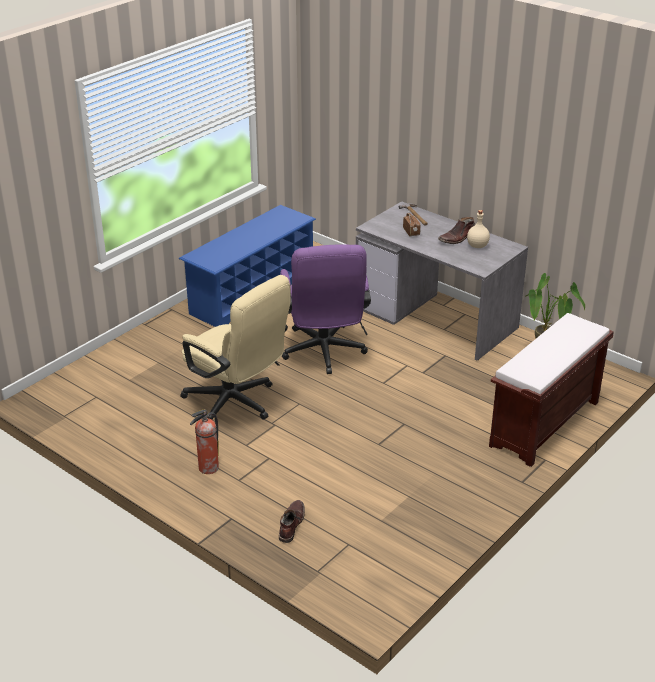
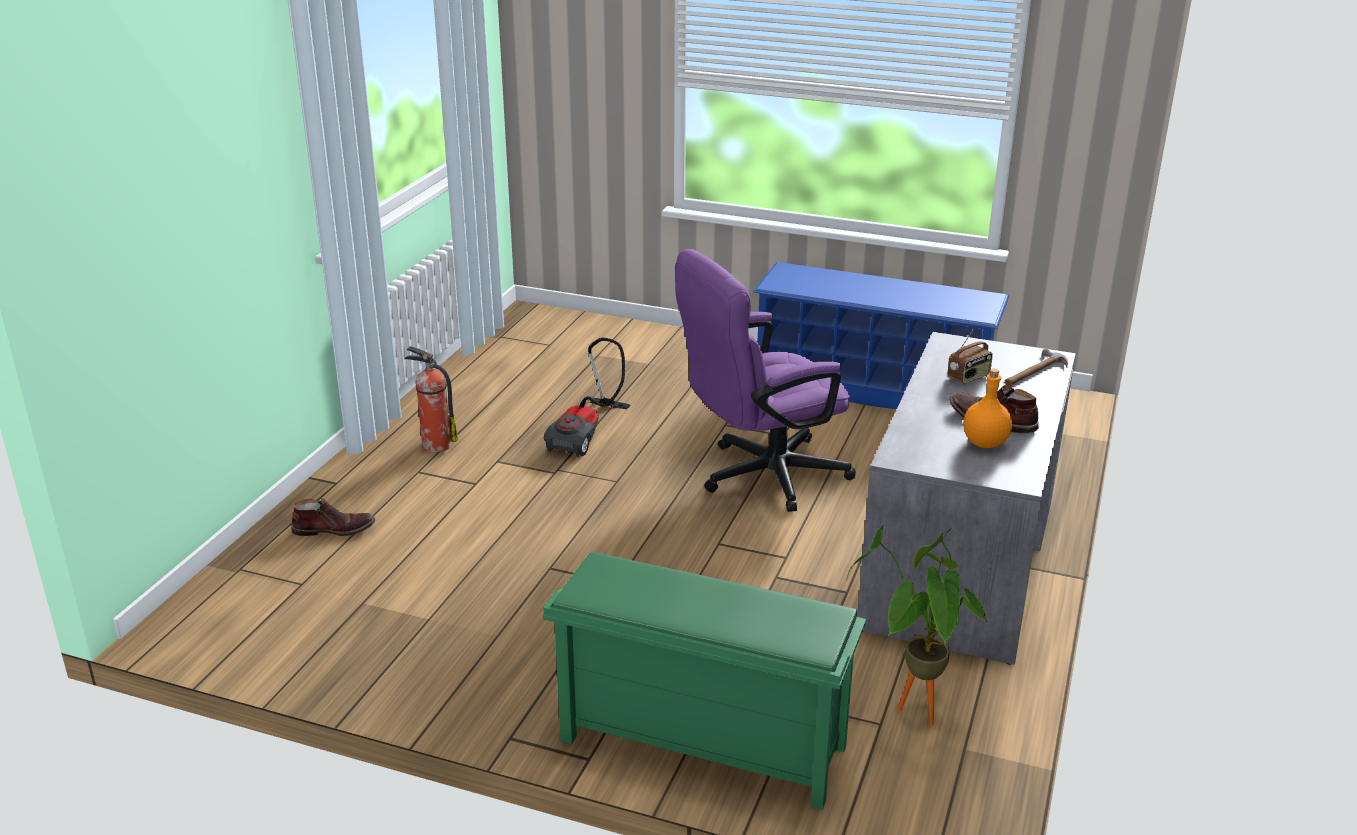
camera: 70 degrees right, 5 degrees down
beige office chair [180,275,291,421] -> vacuum cleaner [544,338,630,457]
beige bottle [467,210,490,248] -> orange bottle [964,369,1012,448]
brown bench [489,313,614,467] -> green shoe rack [543,552,866,810]

